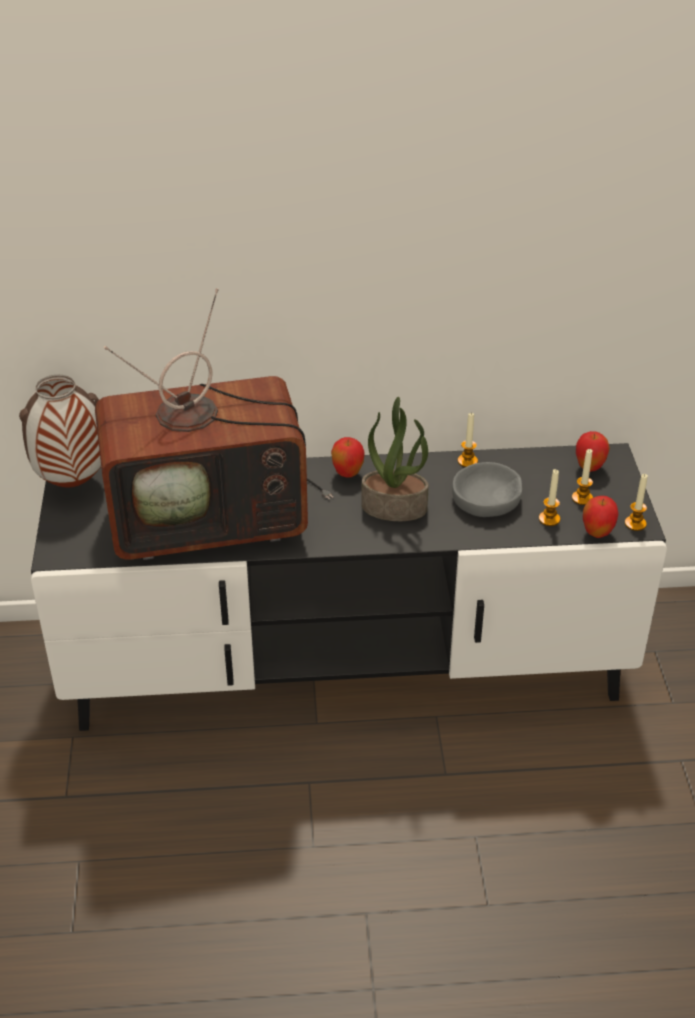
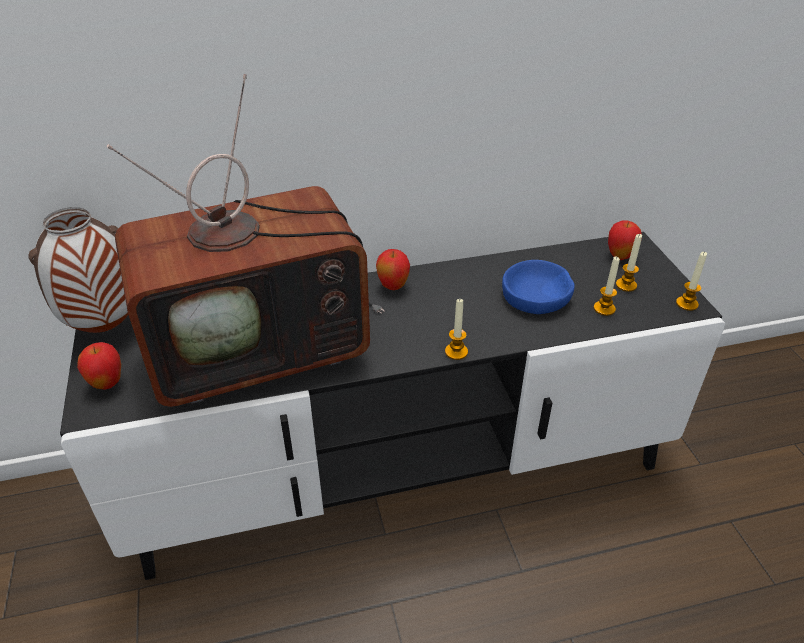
camera: 10 degrees left, 0 degrees up
potted plant [361,397,429,521] -> none
grey bowl [452,462,522,517] -> blue bowl [502,260,575,314]
candle [458,412,478,467] -> candle moved to [445,299,468,360]
apple [583,496,619,538] -> apple moved to [77,342,121,389]

